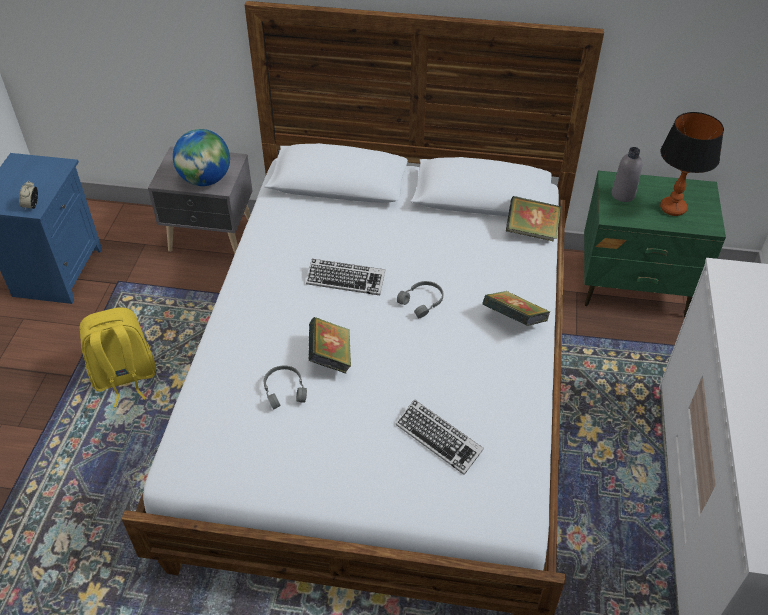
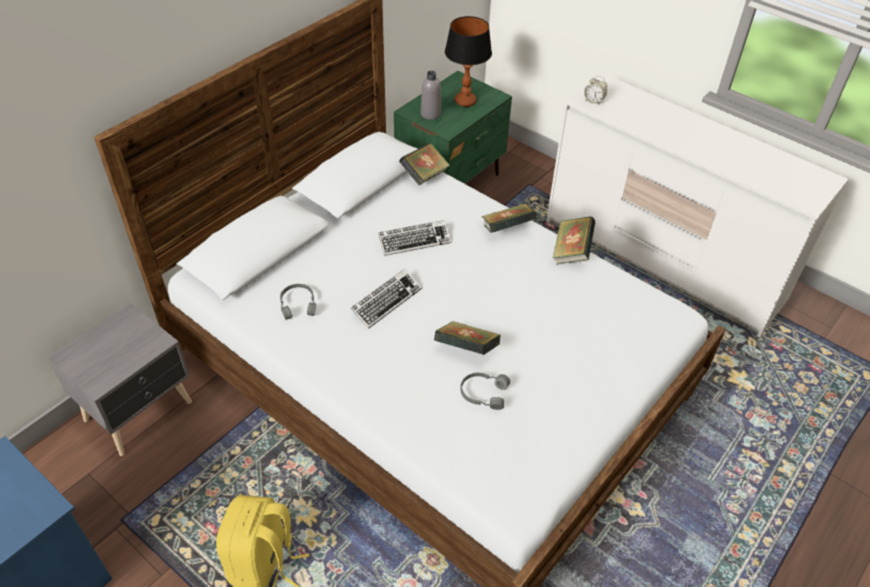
camera: 60 degrees left, 0 degrees up
alarm clock [19,181,38,211] -> alarm clock moved to [584,76,608,105]
globe [173,129,230,186] -> none
keyboard [396,399,484,475] -> keyboard moved to [378,220,451,256]
grey headphones [397,281,443,318] -> grey headphones moved to [280,284,316,320]
none -> book [553,216,595,264]

